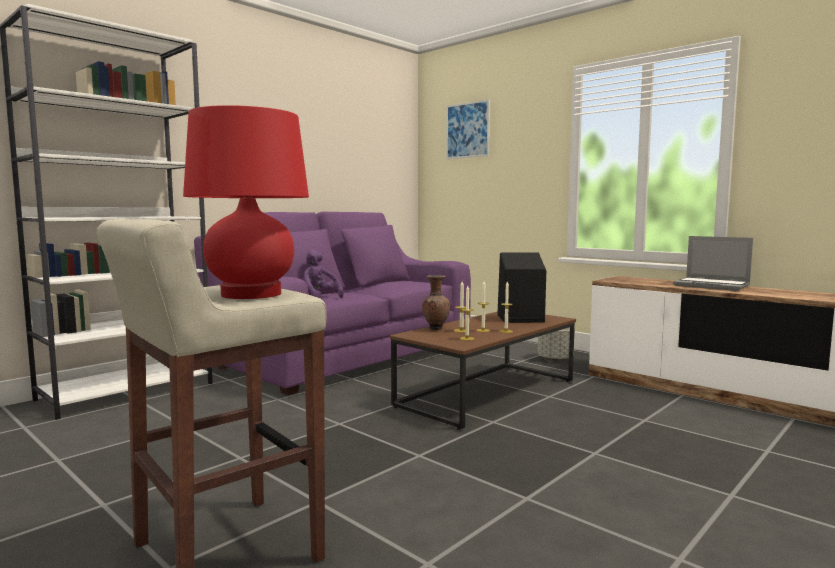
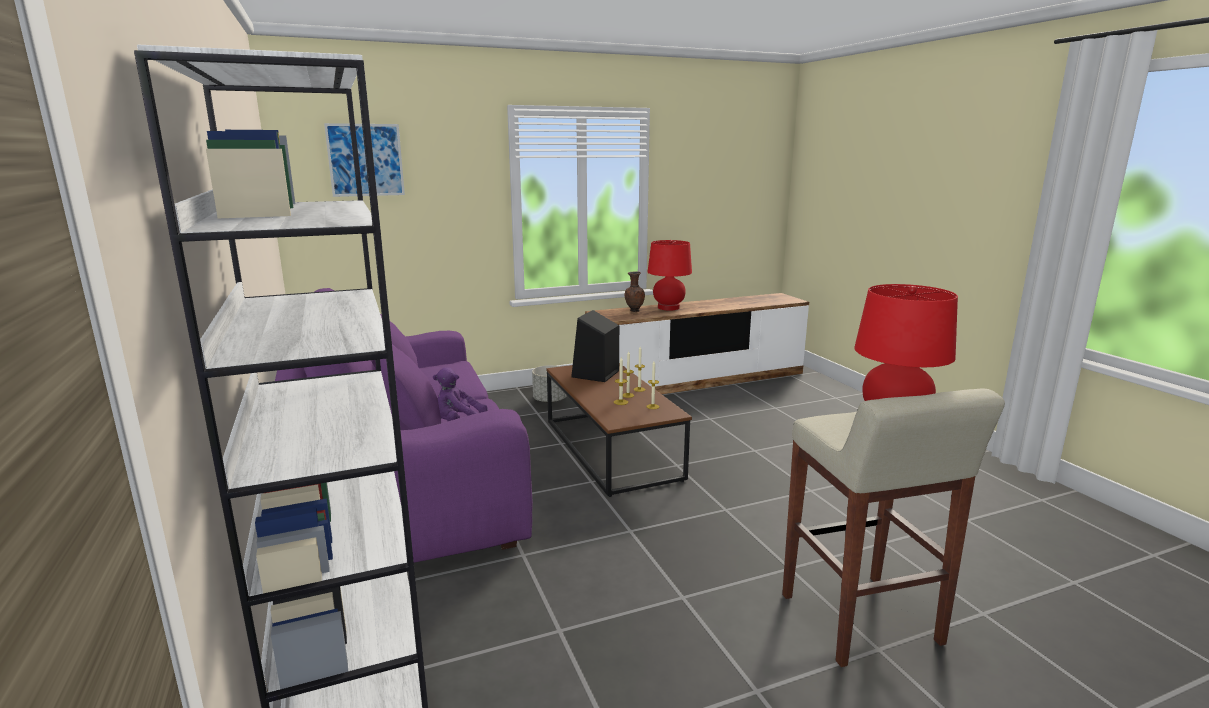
camera: 65 degrees left, 10 degrees up
brown vase [422,275,450,330] -> brown vase moved to [624,271,645,312]
laptop [673,236,753,291] -> red table lamp [648,240,692,311]

